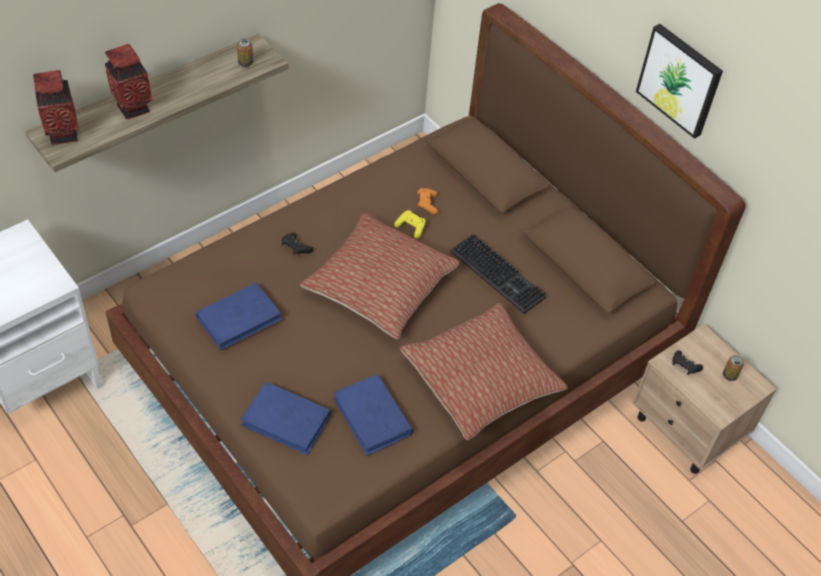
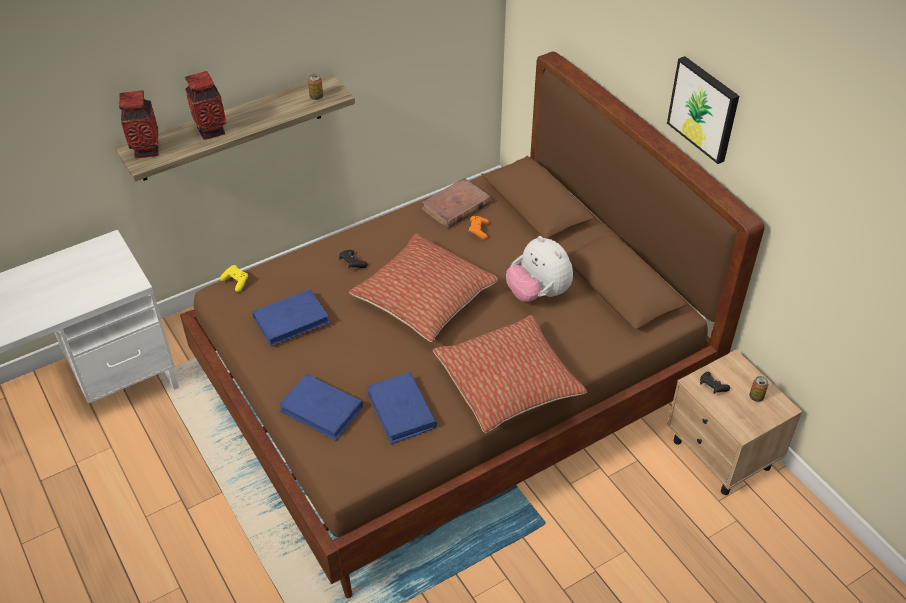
camera: 10 degrees right, 5 degrees down
yellow game controller [394,210,426,239] -> yellow game controller moved to [220,265,248,292]
keyboard [451,233,546,314] -> plush toy [506,236,573,302]
none -> brown book [421,178,491,228]

